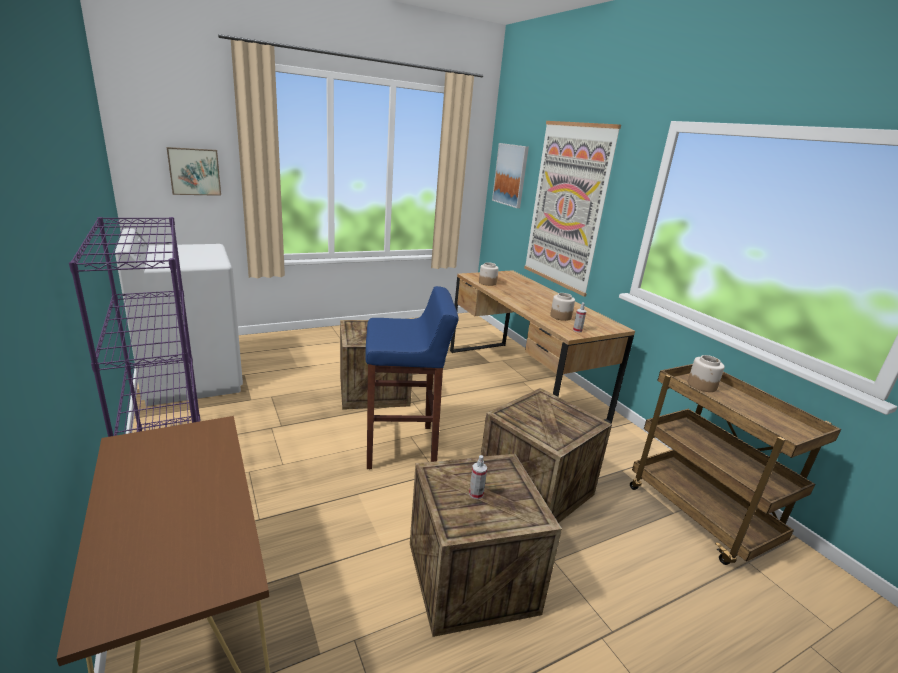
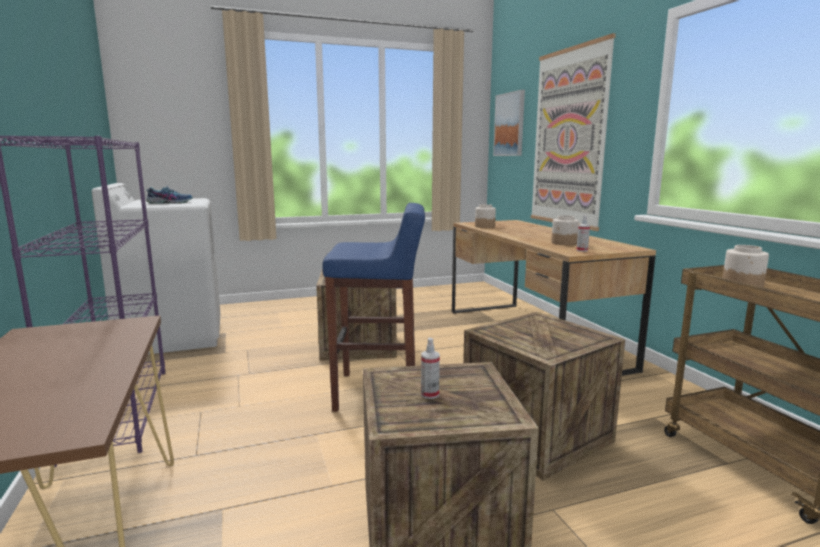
camera: 10 degrees right, 10 degrees down
picture [167,147,221,196] -> none
none -> shoe [146,186,193,204]

